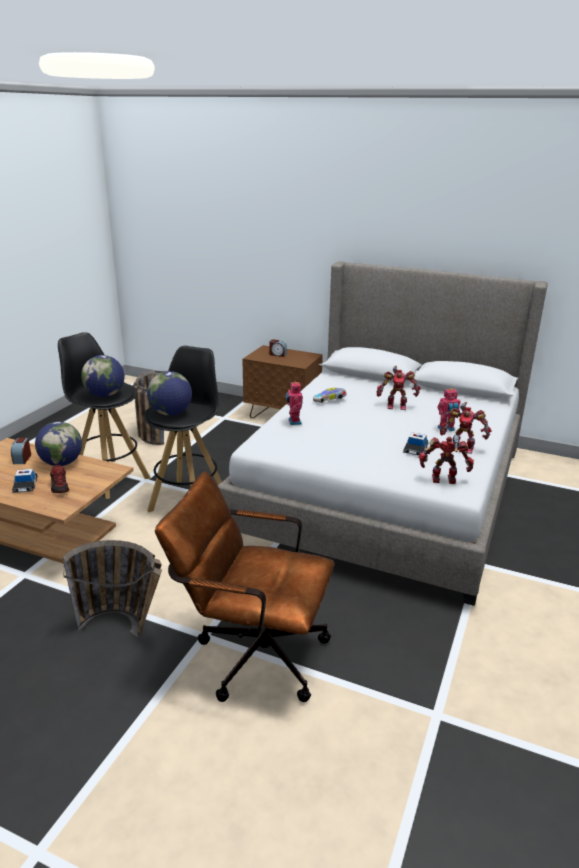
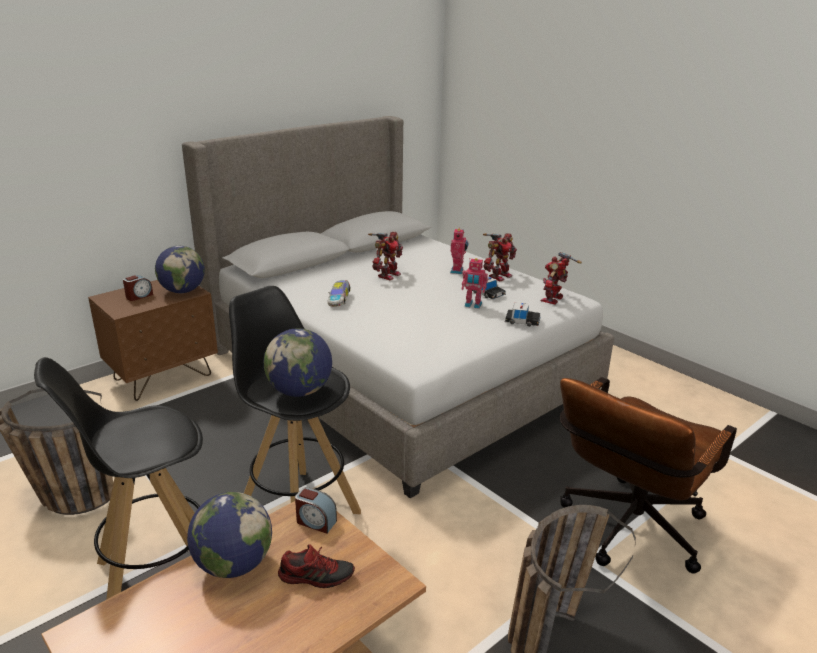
camera: 65 degrees left, 0 degrees up
alarm clock [11,438,31,464] -> alarm clock moved to [295,487,337,534]
toy car [12,469,38,493] -> toy car moved to [505,303,541,327]
globe [81,355,124,397] -> globe moved to [155,246,205,293]
toy robot [286,382,303,425] -> toy robot moved to [462,258,488,309]

